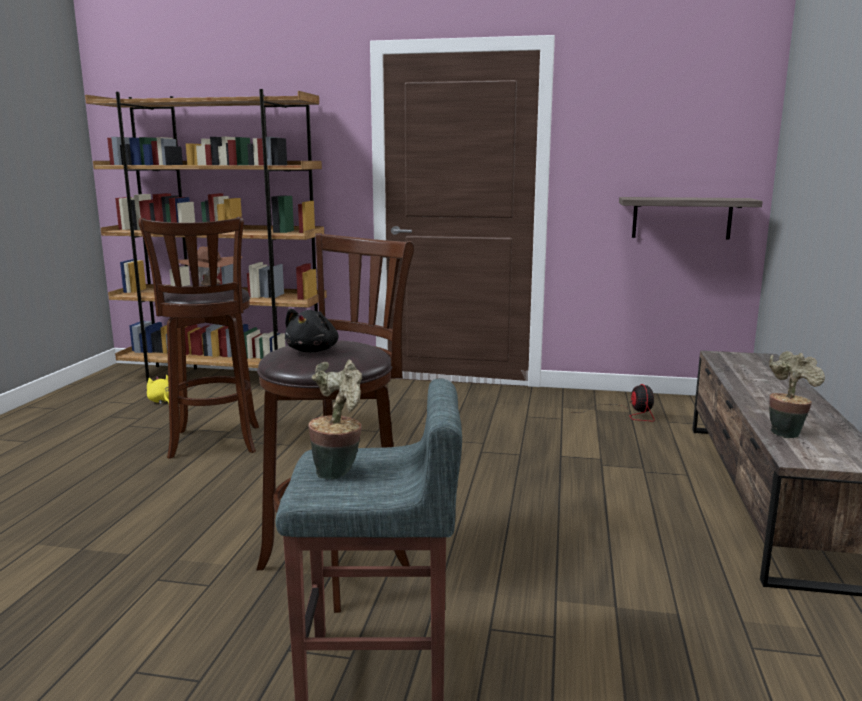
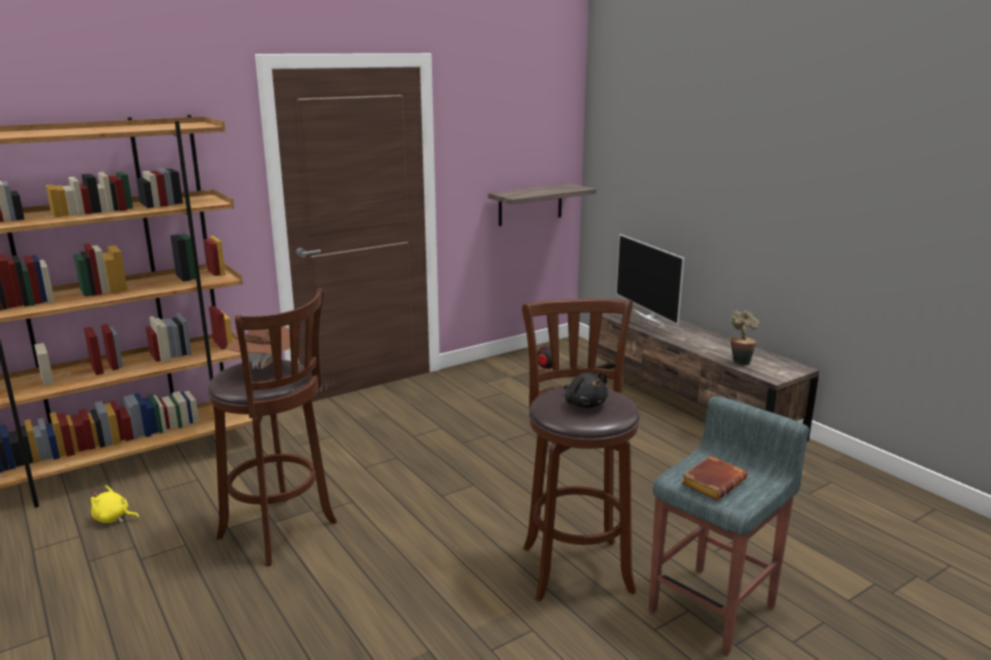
camera: 45 degrees left, 5 degrees up
potted plant [308,360,362,479] -> brown book [681,455,747,501]
none -> television [616,234,684,325]

